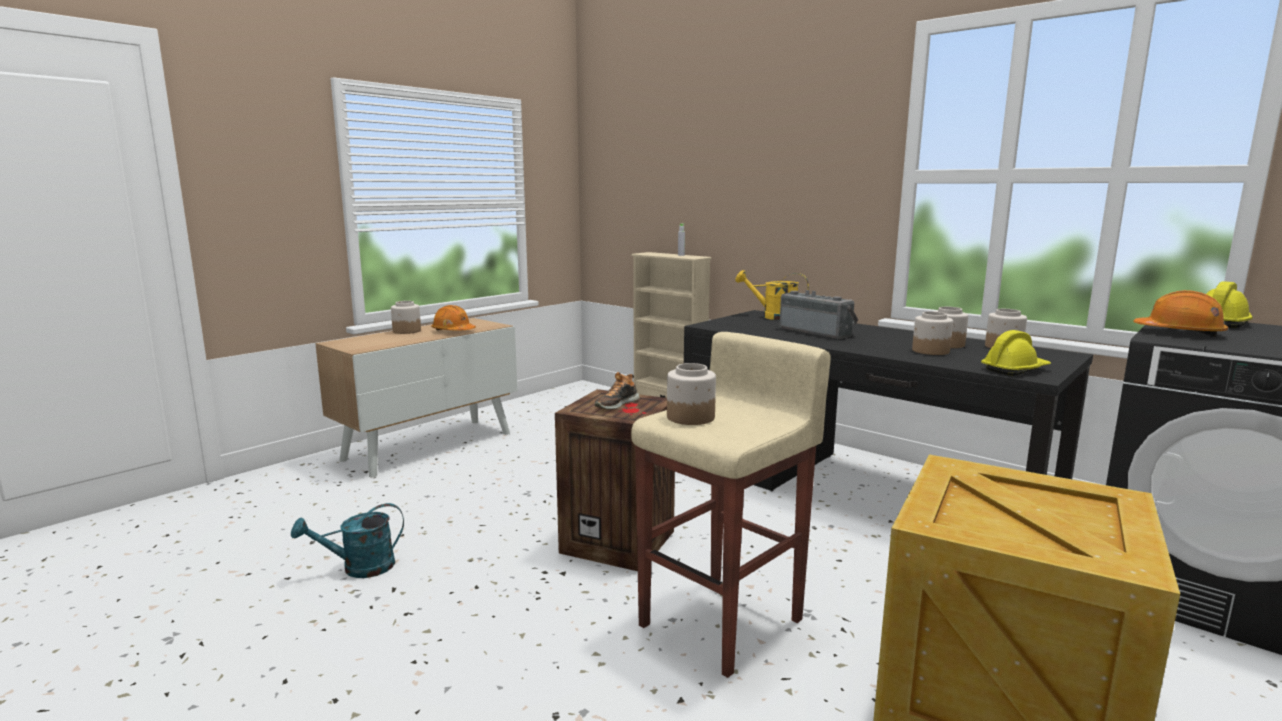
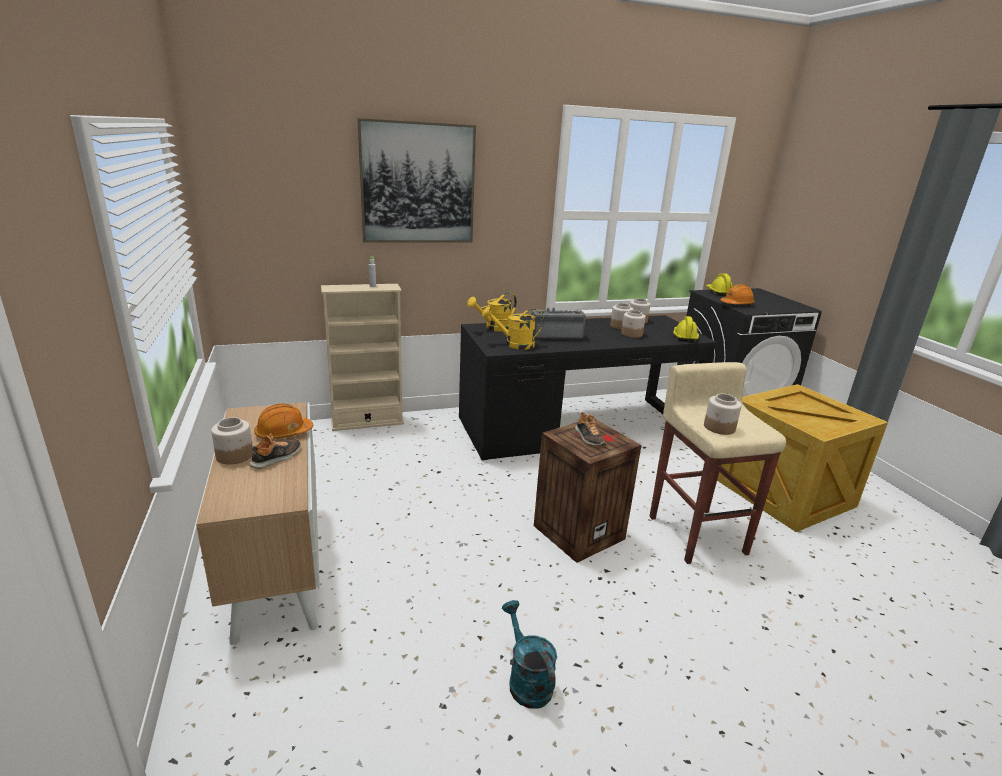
camera: 60 degrees left, 10 degrees up
turquoise watering can [291,503,404,578] -> turquoise watering can turned 150 degrees clockwise [502,600,557,709]
none -> shoe [249,433,301,469]
none -> picture [357,118,476,243]
none -> yellow watering can [482,307,544,350]

